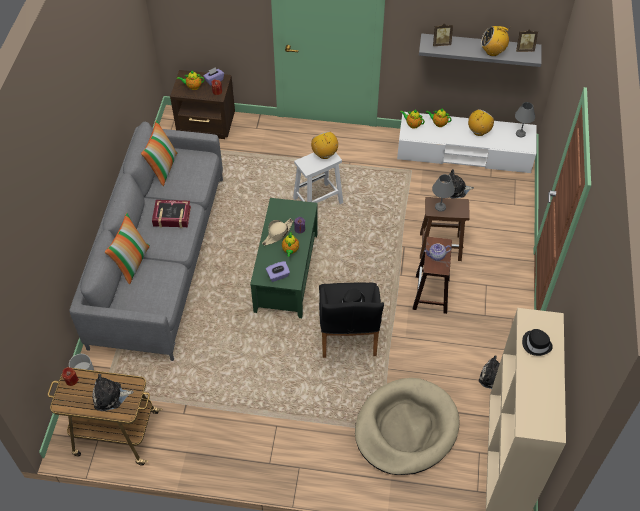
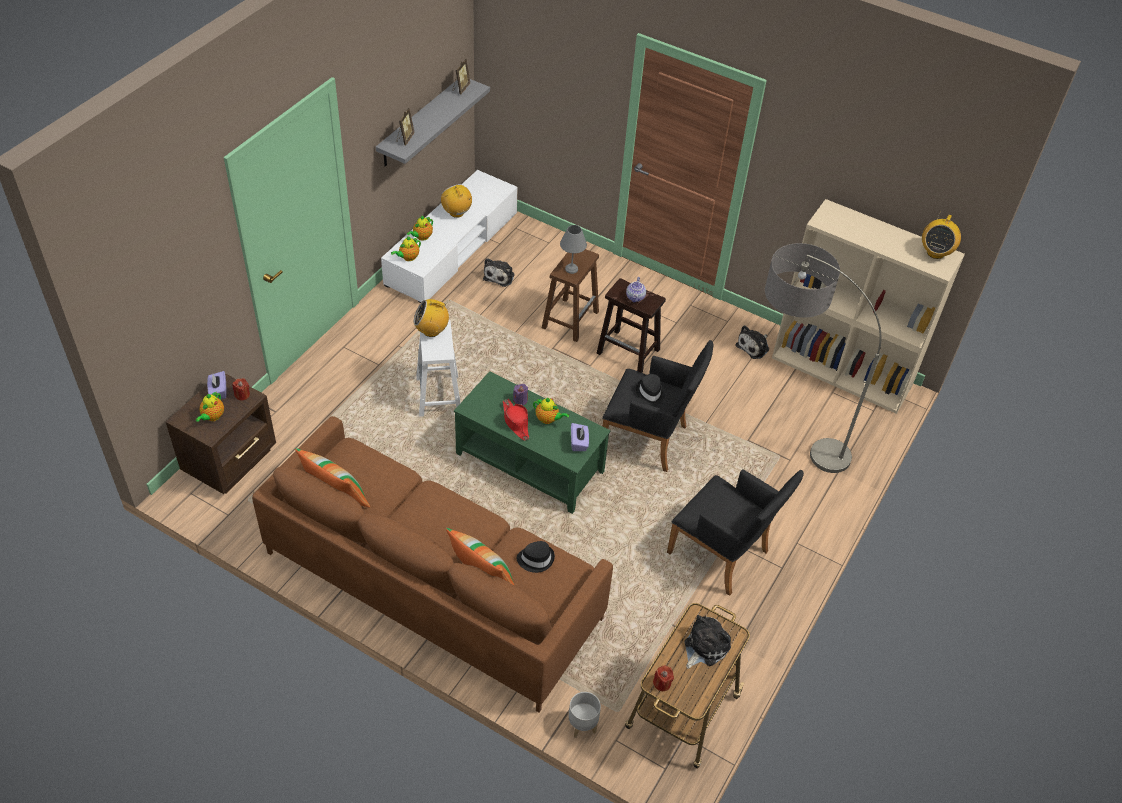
camera: 70 degrees left, 5 degrees down
grey sofa [69,122,223,361] -> brown sofa [252,416,613,712]
plush toy [93,374,134,411] -> plush toy turned 150 degrees counterclockwise [684,615,731,669]
book [152,200,191,228] -> none
beige hat [262,219,293,245] -> red hat [503,399,529,441]
beige dog bed [355,378,460,475] -> floor lamp [765,243,881,473]
radio [481,26,509,56] -> radio moved to [922,215,961,259]
grey table lamp [515,102,535,137] -> none
black hat [522,329,553,356] -> black hat moved to [517,541,555,573]
none -> black armchair [667,469,804,596]

